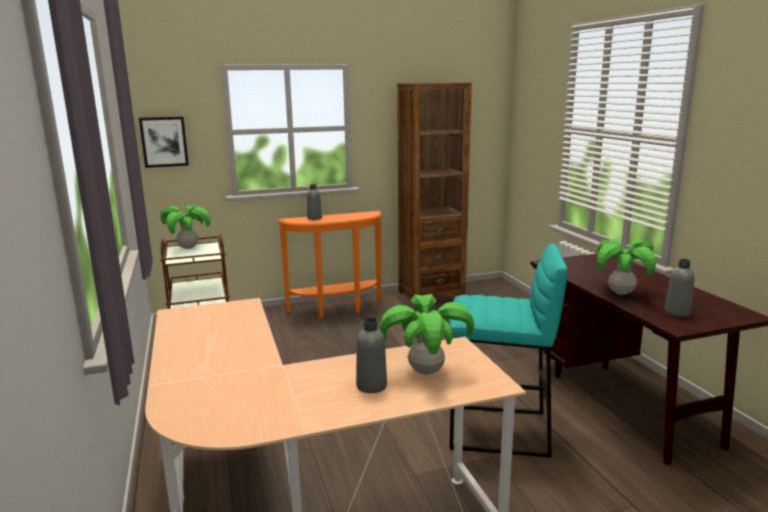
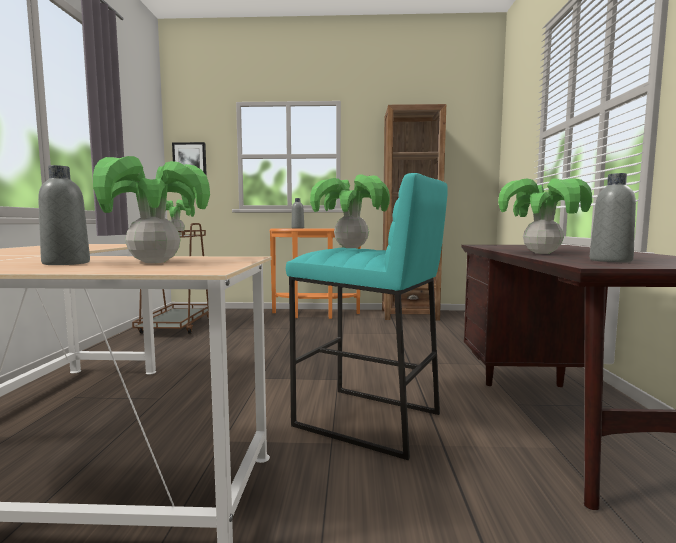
camera: 20 degrees right, 10 degrees down
none -> potted plant [310,174,390,248]

